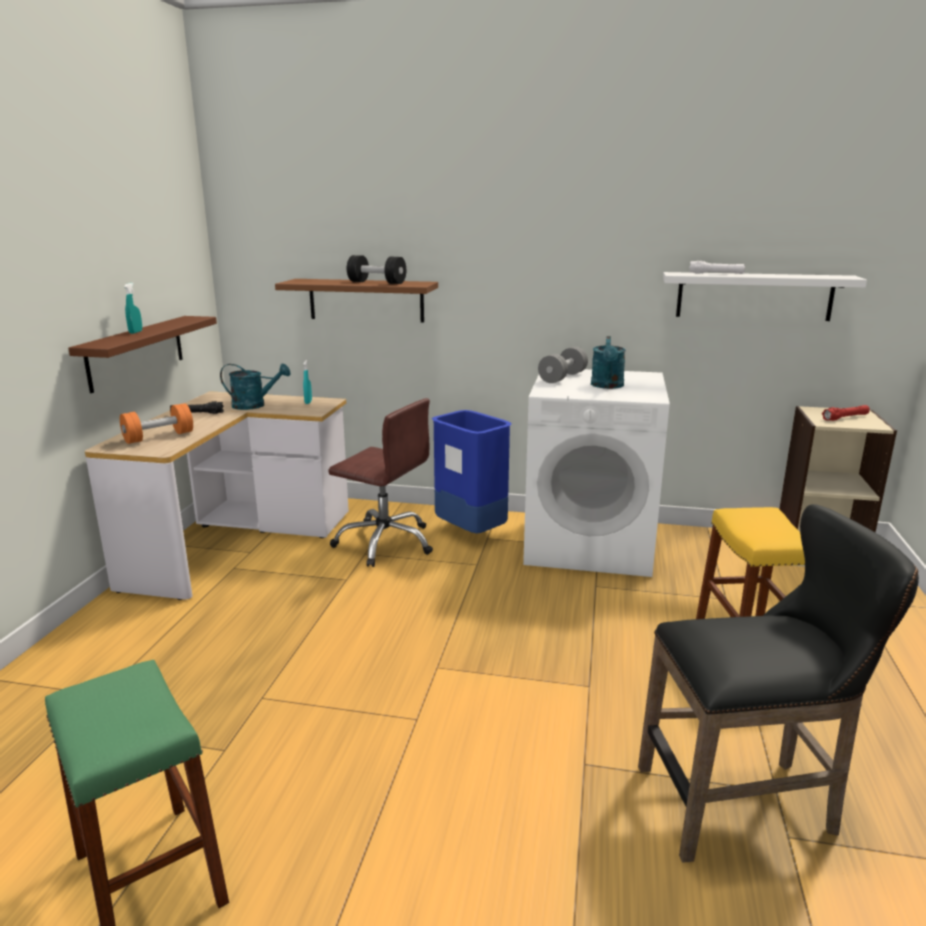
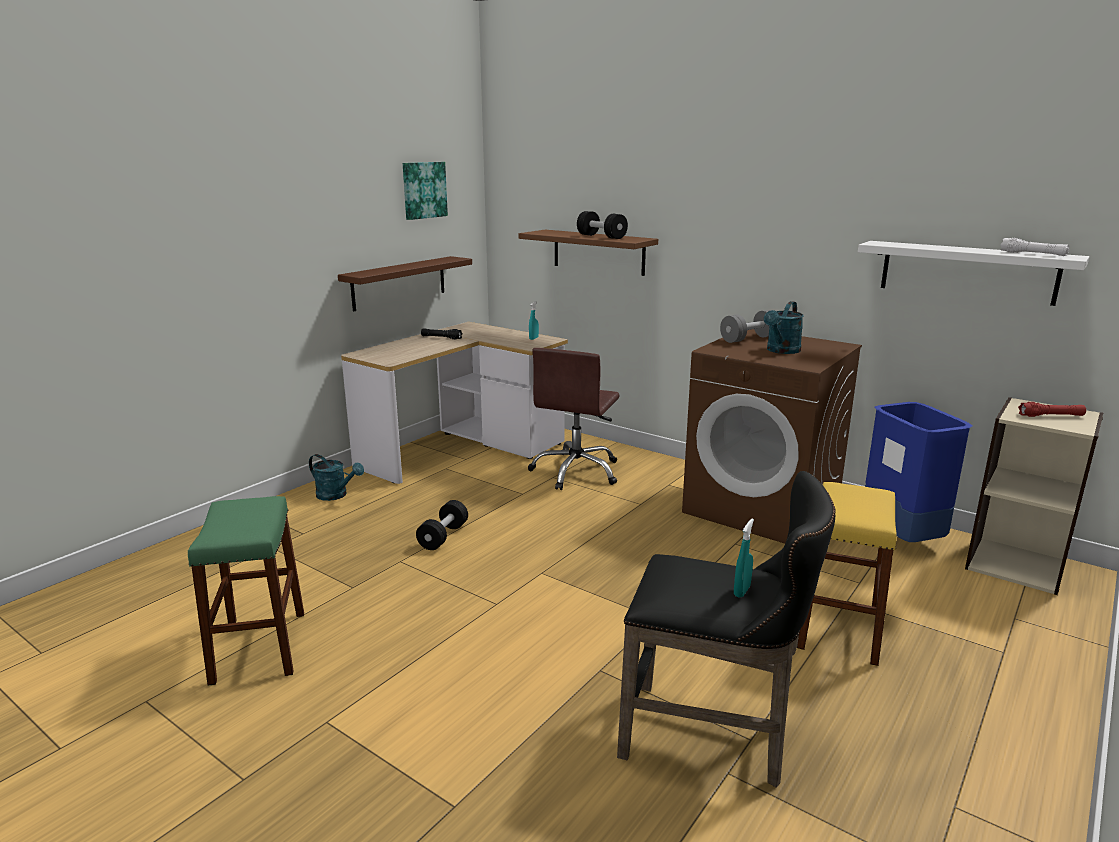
camera: 25 degrees right, 0 degrees up
orange dumbbell [120,403,193,444] -> none
turquoise spray bottle [124,283,142,334] -> turquoise spray bottle moved to [734,519,754,598]
turquoise watering can [220,363,290,410] -> turquoise watering can moved to [309,454,364,501]
brown office chair [328,398,433,567] -> brown office chair turned 60 degrees clockwise [528,348,619,490]
blue trash can [431,410,512,533] -> blue trash can moved to [865,402,972,542]
white washing machine [523,369,670,577] -> brown washing machine [682,329,862,544]
white flashlight [689,261,745,274] -> white flashlight moved to [1000,238,1070,256]
none -> picture [403,162,448,220]
none -> black dumbbell [416,500,468,550]

